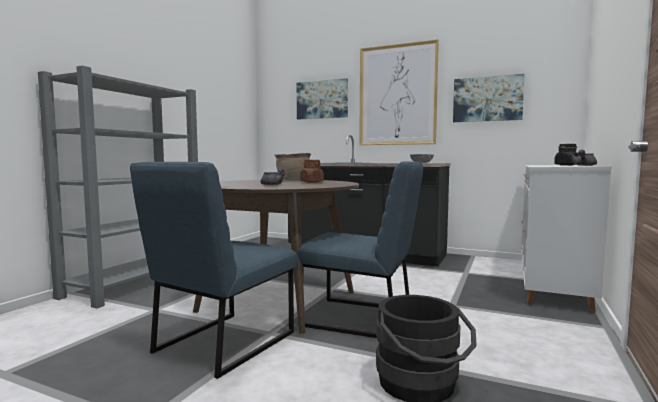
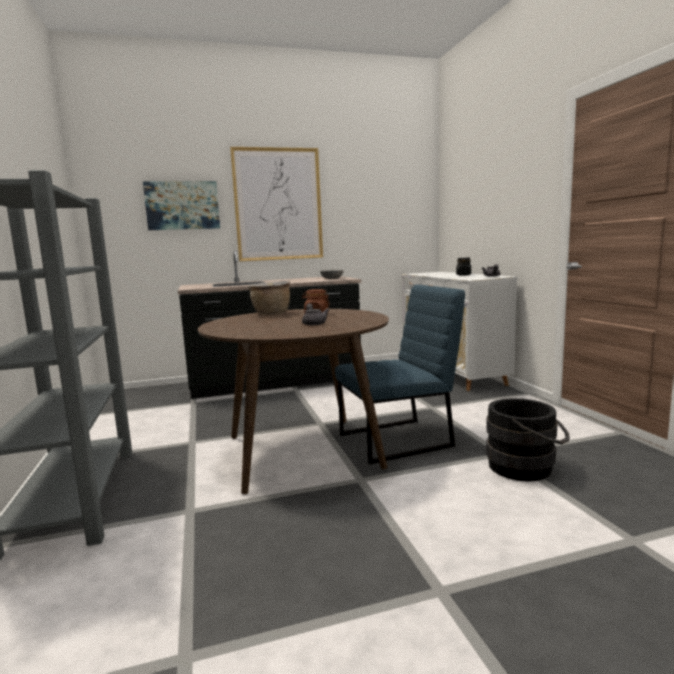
camera: 40 degrees left, 5 degrees up
blue chair [130,162,297,379] -> none
picture [453,74,525,122] -> none

